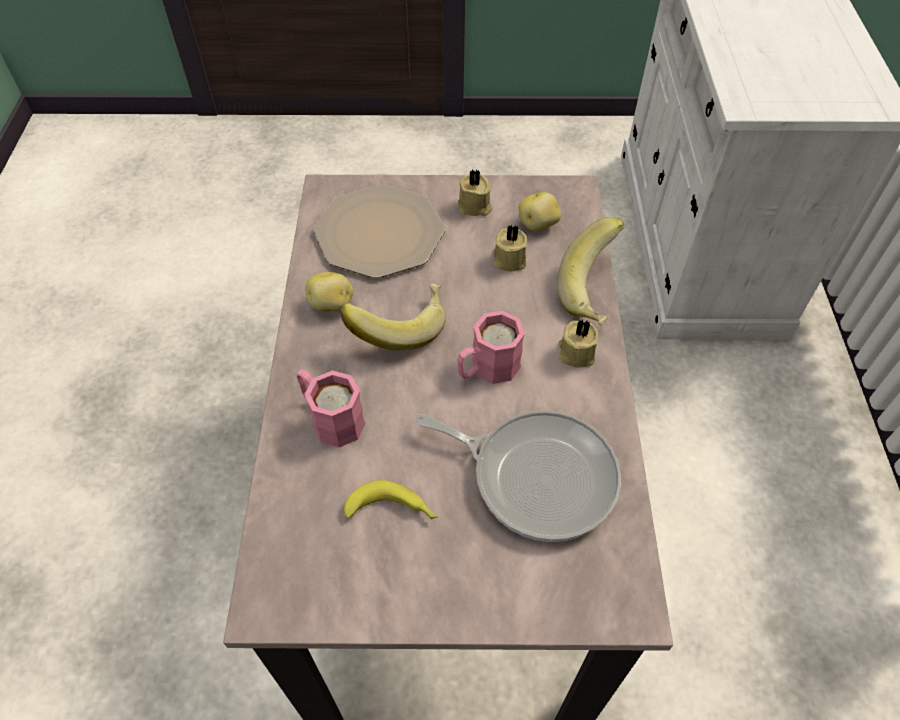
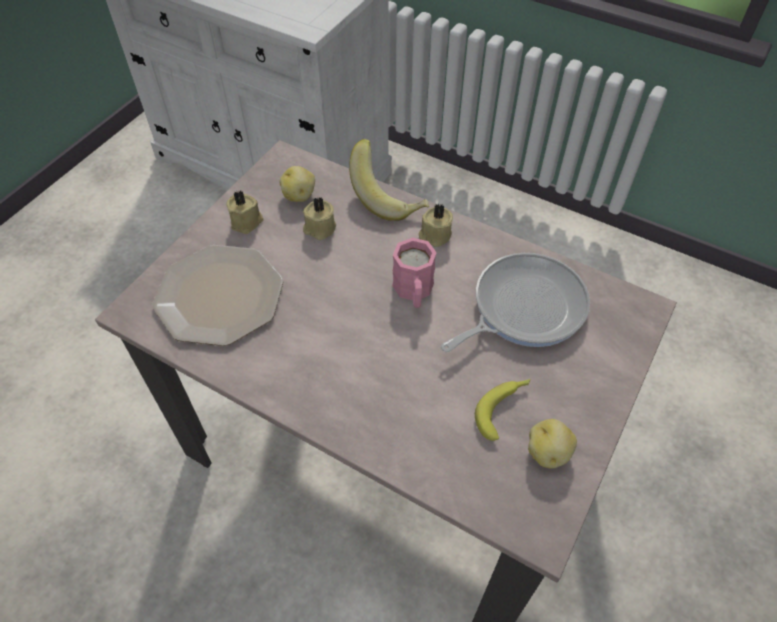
camera: 60 degrees left, 0 degrees up
pink mug [297,369,365,447] -> none
potato [305,272,353,312] -> potato moved to [528,419,577,468]
banana [340,284,446,351] -> none

